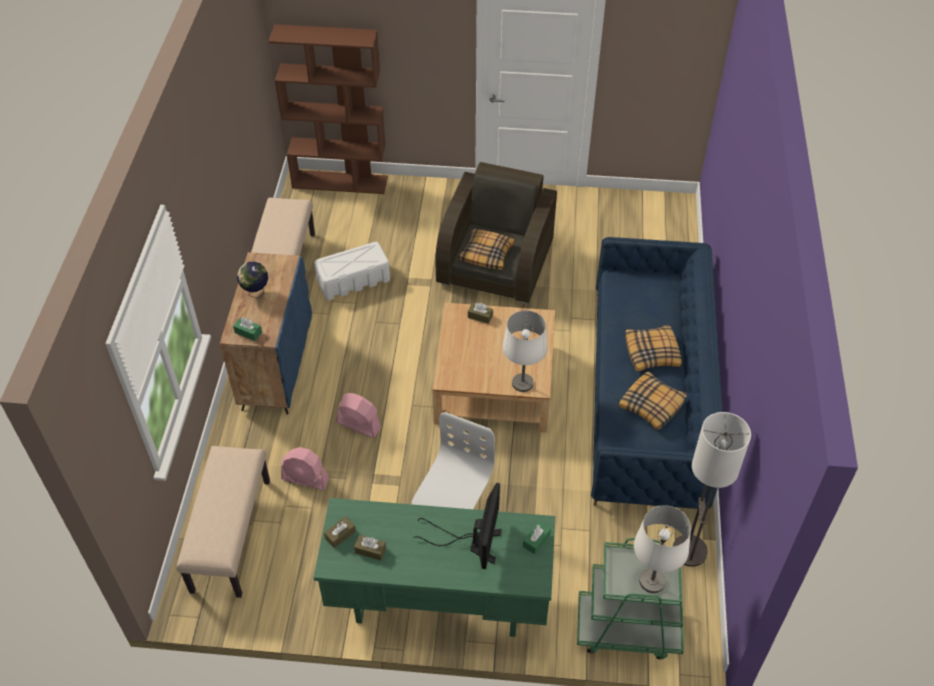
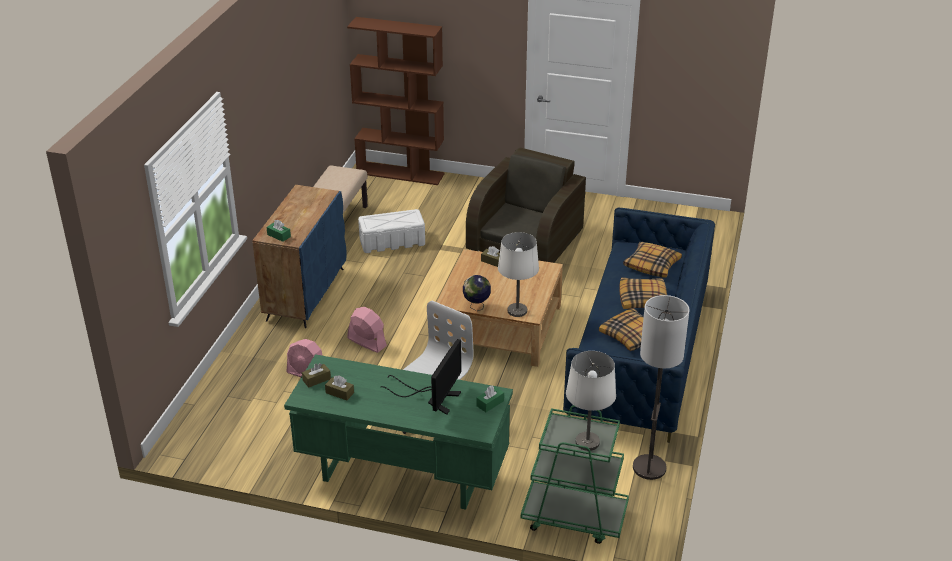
camera: 10 degrees right, 15 degrees down
beige bench [176,446,270,598] -> none
globe [237,262,268,298] -> globe moved to [463,275,491,311]
pillow [458,229,515,270] -> pillow moved to [623,242,682,278]

